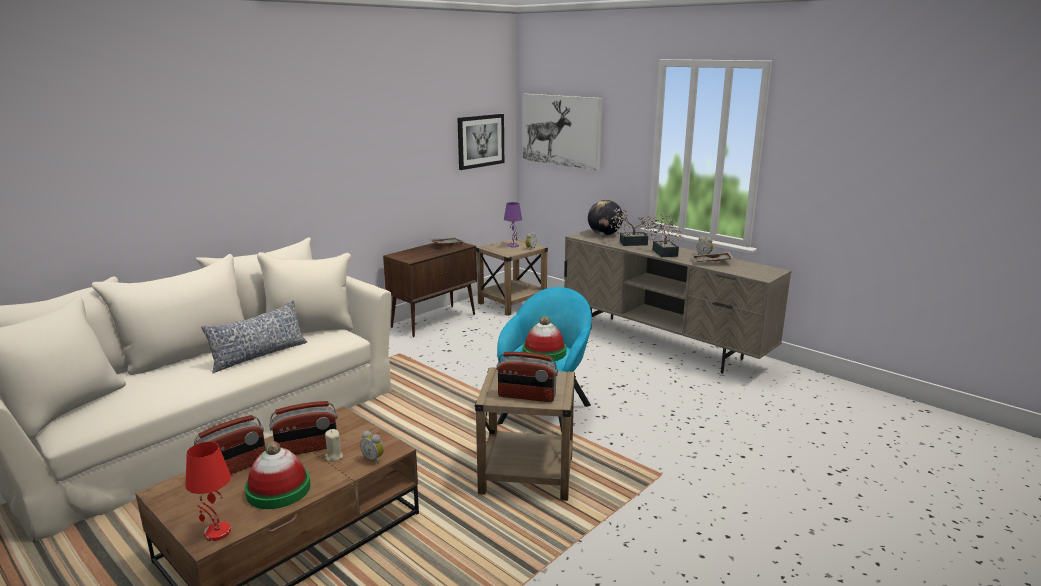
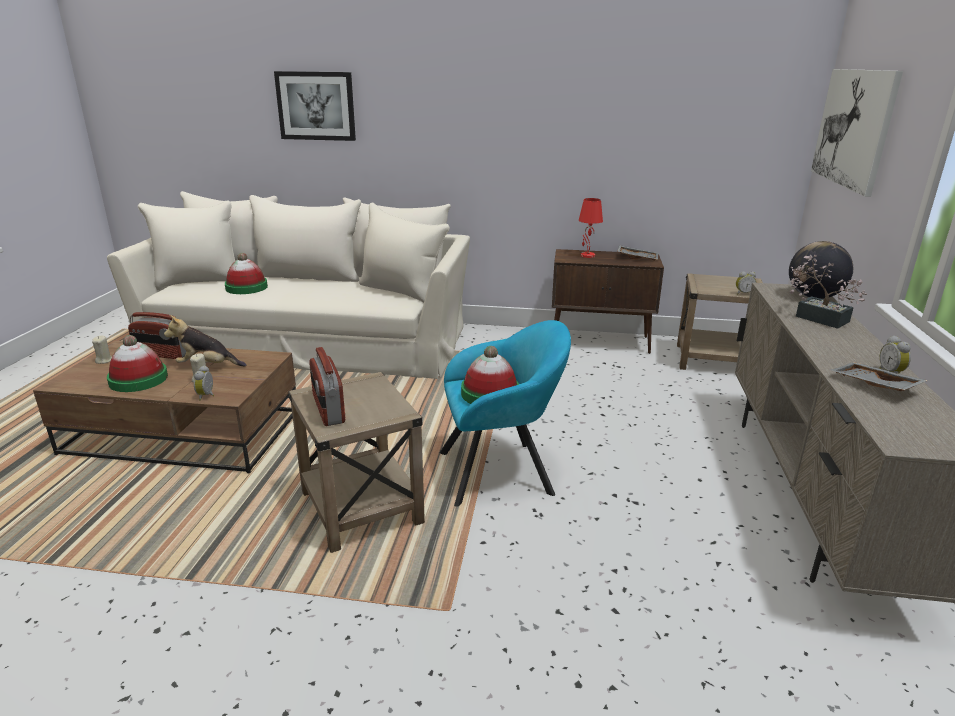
camera: 55 degrees right, 5 degrees up
red table lamp [186,442,231,541] -> red table lamp moved to [579,198,603,258]
pillow [201,301,307,373] -> none
radio [269,401,338,455] -> plush toy [164,315,246,367]
picture [457,114,504,170] -> picture moved to [274,71,356,141]
purple table lamp [504,202,522,247] -> none
potted plant [646,213,685,257] -> none
none -> beige candle [92,336,112,364]
none -> hat [225,253,268,294]

